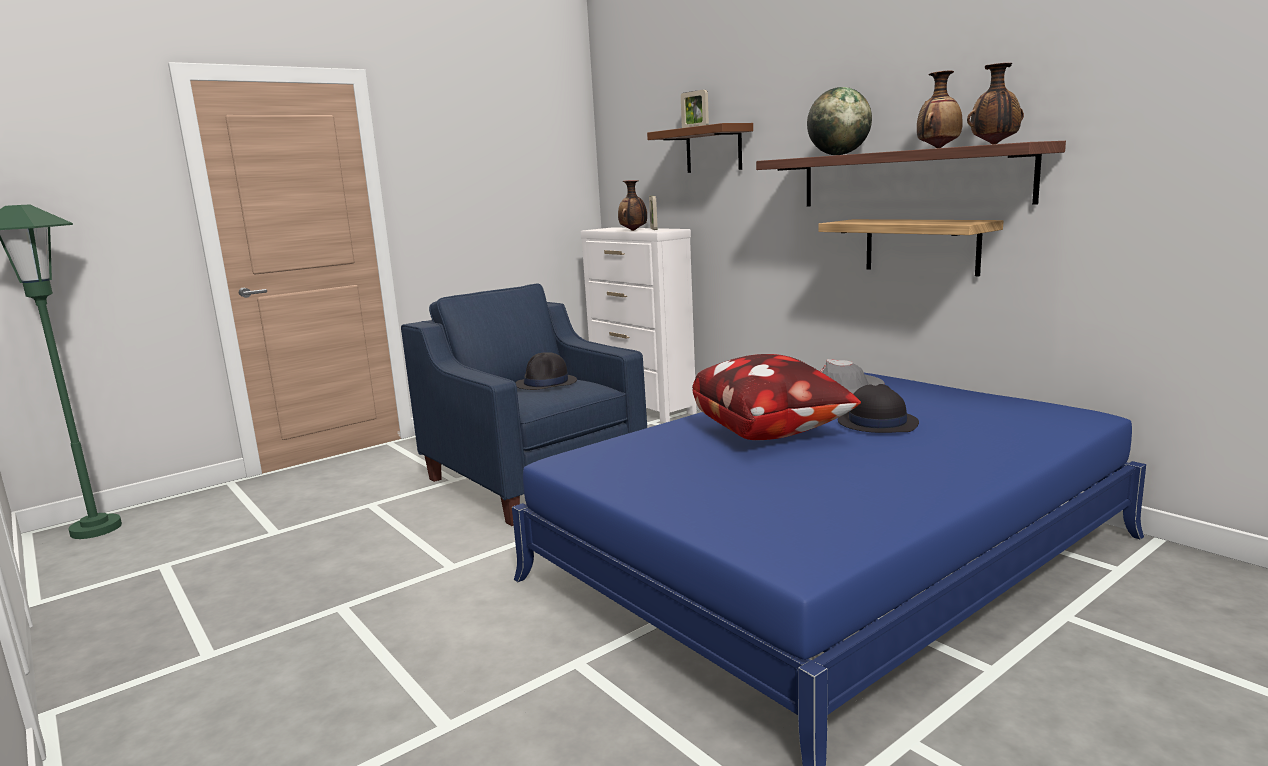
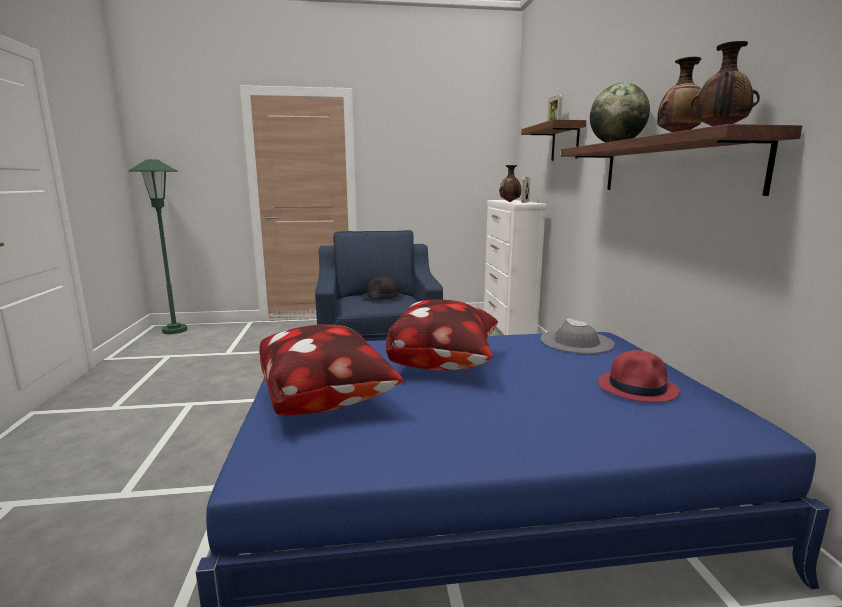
camera: 30 degrees right, 0 degrees up
shelf [818,219,1003,276] -> none
black hat [838,384,919,433] -> none
none -> pillow [259,324,403,415]
none -> red hat [598,350,680,402]

